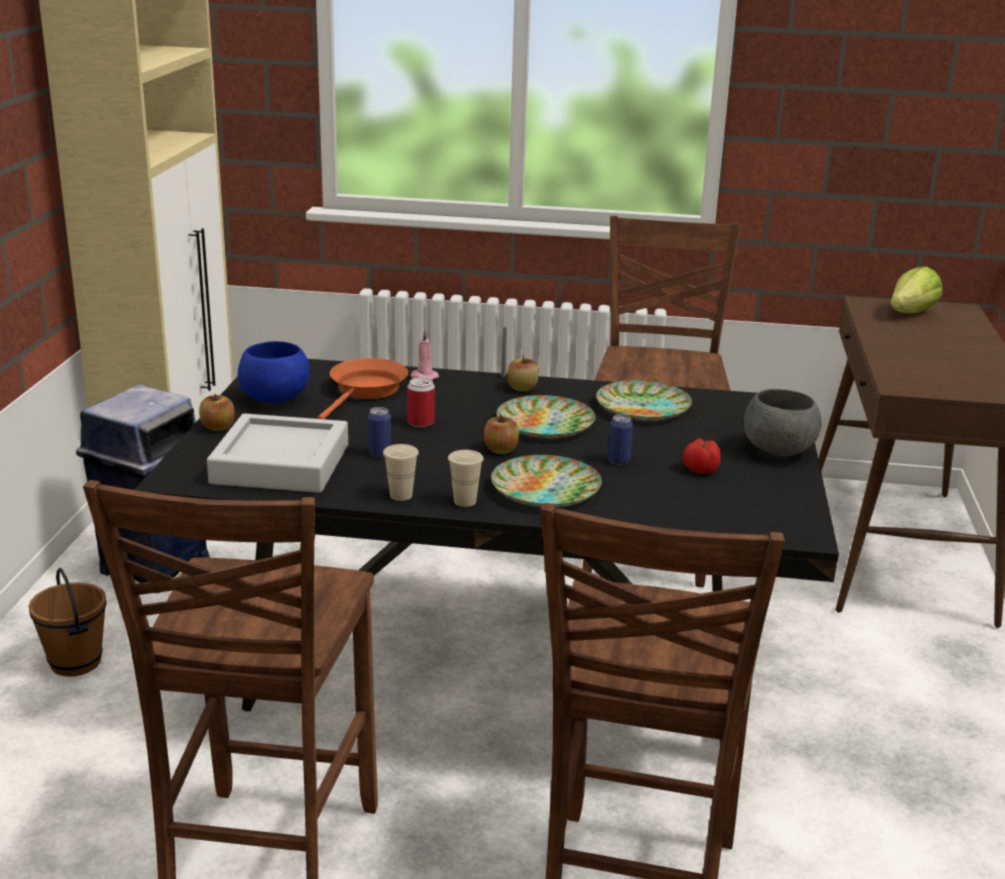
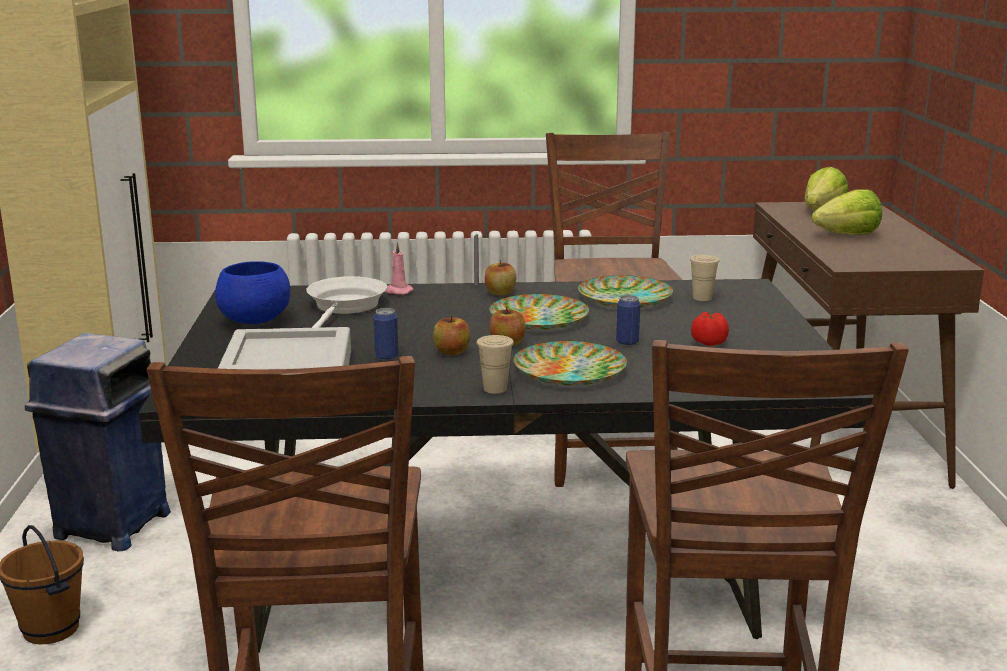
camera: 10 degrees left, 5 degrees down
apple [199,394,235,431] -> apple moved to [433,315,470,355]
orange frying pan [318,358,408,419] -> white frying pan [306,276,387,328]
beige cup [383,444,419,501] -> beige cup moved to [690,255,720,301]
can [407,377,435,427] -> none
grey bowl [743,389,821,456] -> none
none -> lettuce [812,189,882,235]

